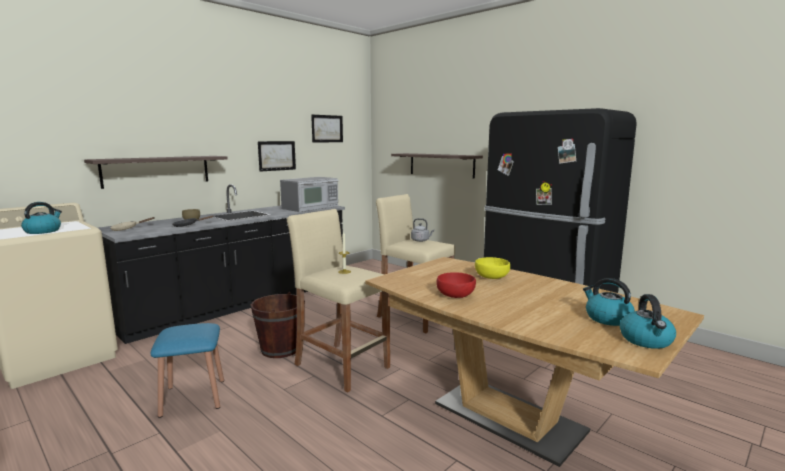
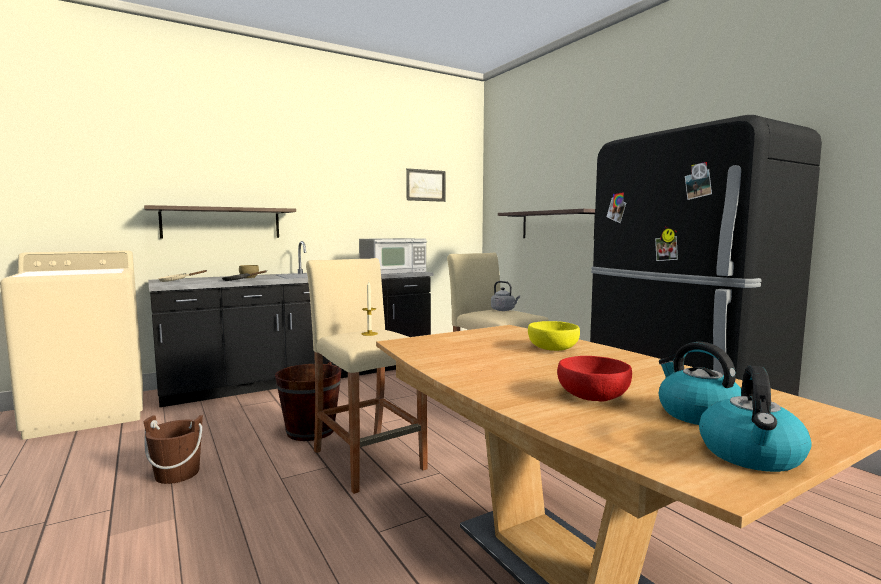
camera: 15 degrees right, 5 degrees down
kettle [21,202,62,234] -> none
blue stool [151,323,224,418] -> brown bucket [144,415,203,484]
picture [258,141,296,172] -> none
red bowl [436,272,476,298] -> red bowl moved to [557,356,632,402]

